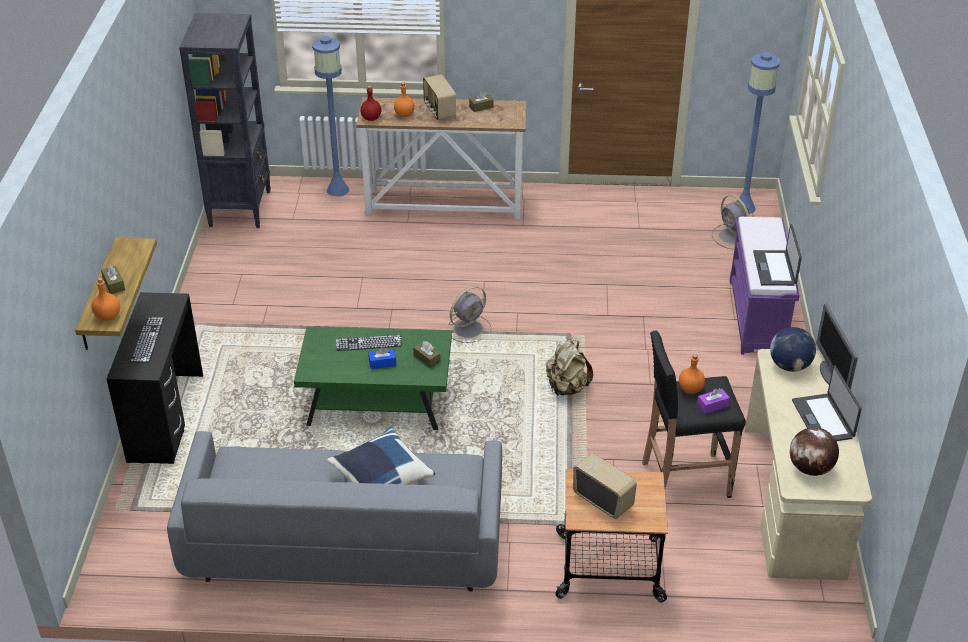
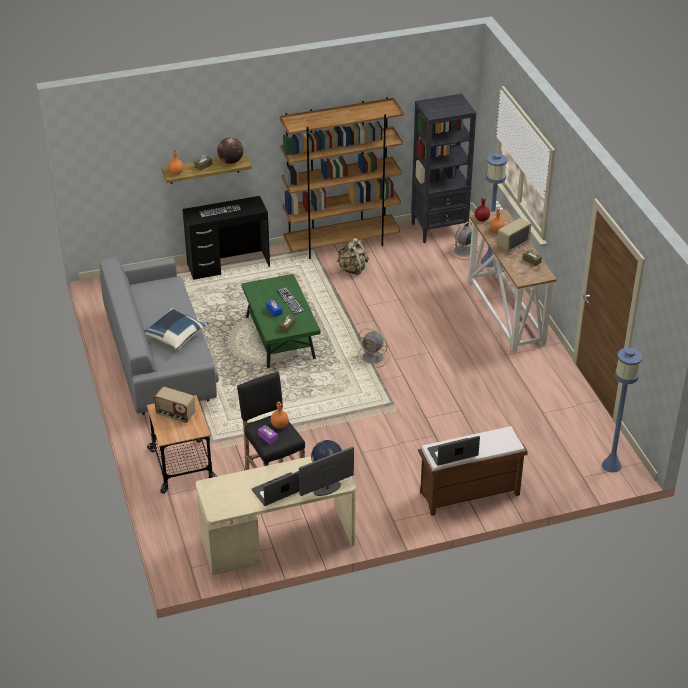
camera: 70 degrees right, 0 degrees up
beige backpack [546,340,593,396] -> beige backpack moved to [336,238,369,276]
radio [573,453,637,519] -> radio turned 90 degrees clockwise [154,387,195,423]
grey fan [712,195,749,249] -> grey fan moved to [450,222,477,260]
purple bench [729,217,800,354] -> brown bench [418,426,528,516]
globe [790,427,839,476] -> globe moved to [217,138,243,164]
none -> brown bookcase [280,97,404,259]

